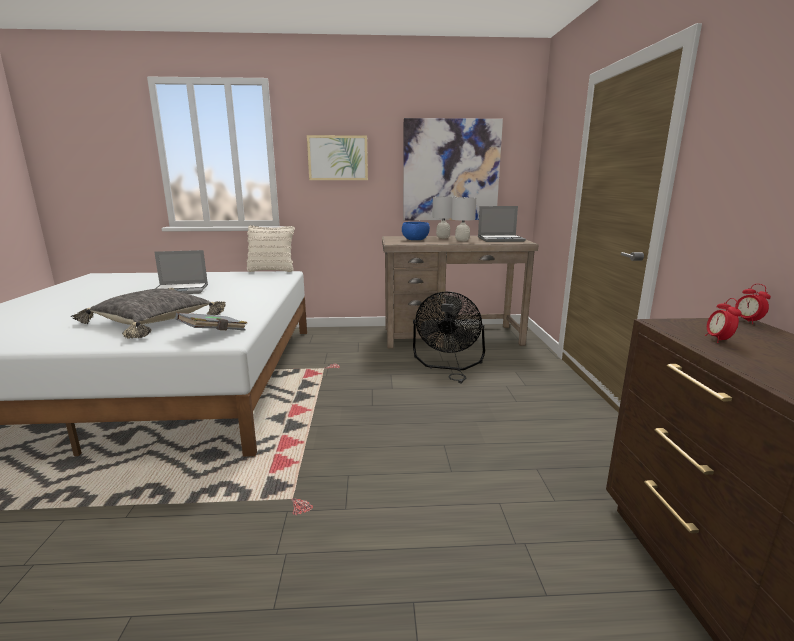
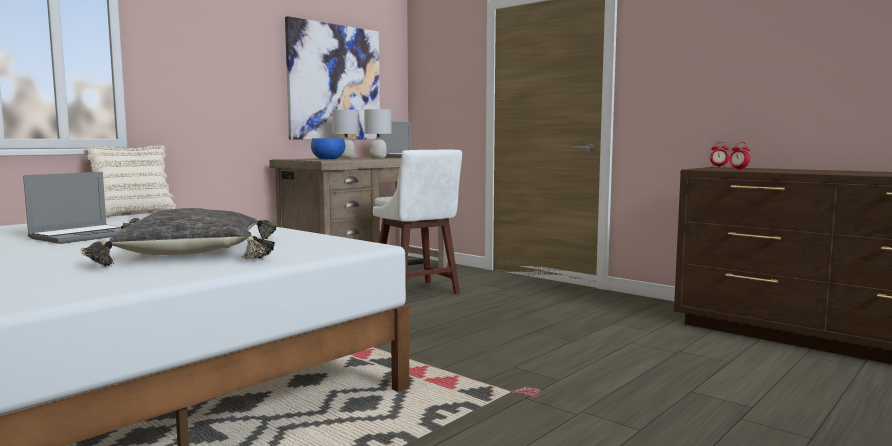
camera: 45 degrees left, 10 degrees down
grey book [175,313,247,331] -> none
picture [307,135,368,180] -> none
black fan [413,292,485,384] -> white chair [373,150,462,294]

